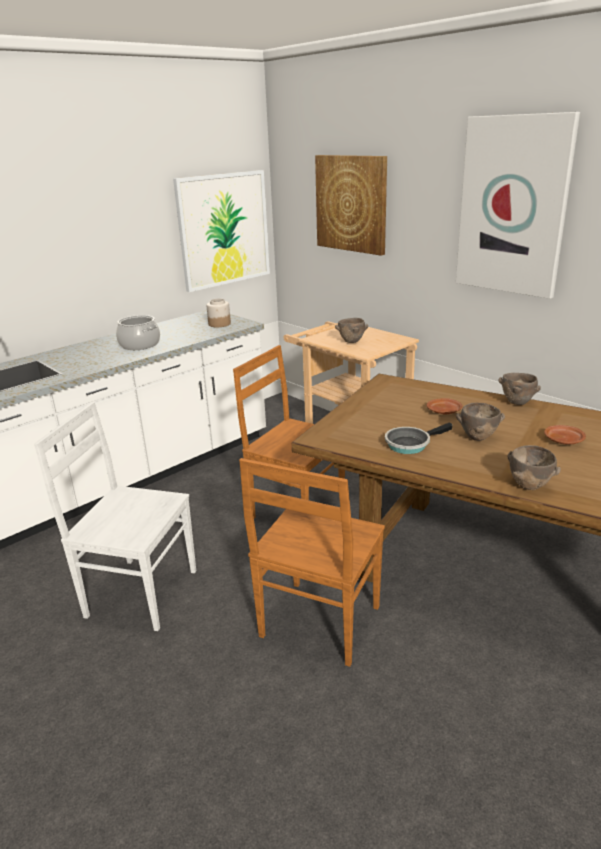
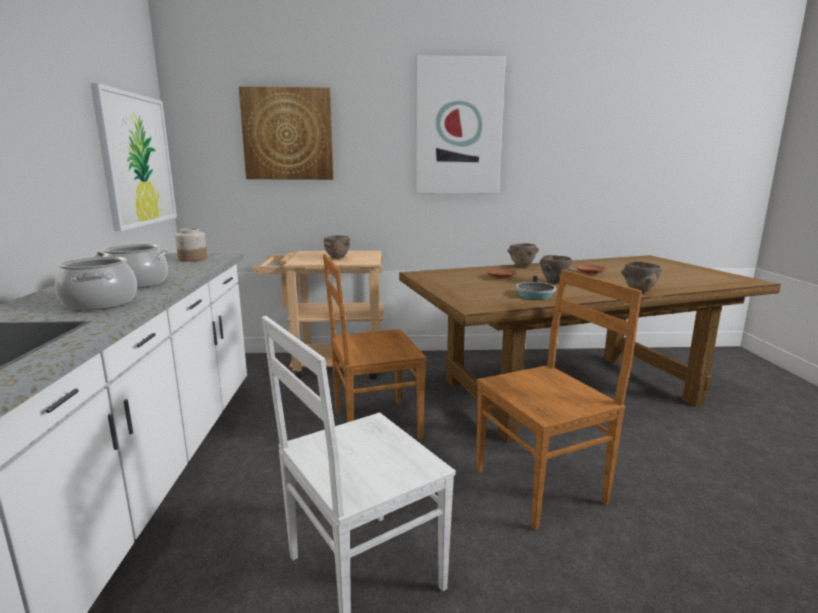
camera: 50 degrees left, 10 degrees down
brown chair [239,458,385,667] -> brown chair turned 90 degrees counterclockwise [476,270,642,530]
none -> cooking pot [55,256,137,310]

